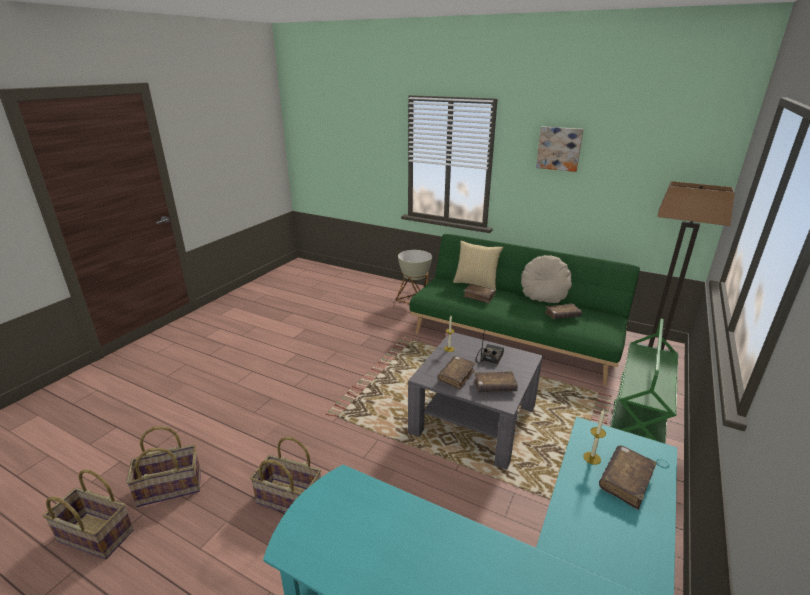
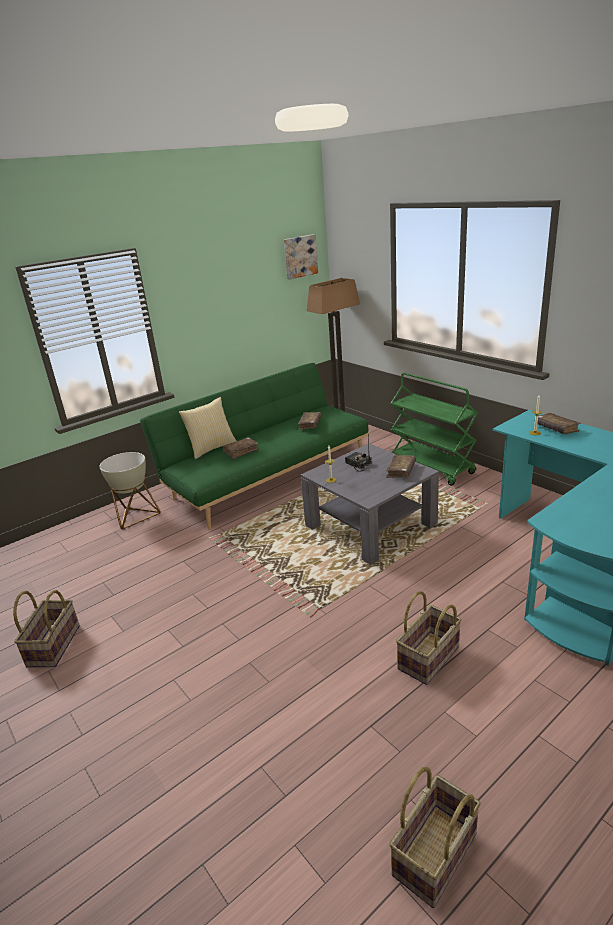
camera: 65 degrees left, 0 degrees up
basket [126,426,201,507] -> basket moved to [13,590,80,667]
brown book [438,356,476,390] -> none
beige pillow [521,255,572,303] -> none
picture [536,126,584,172] -> picture moved to [284,234,318,279]

